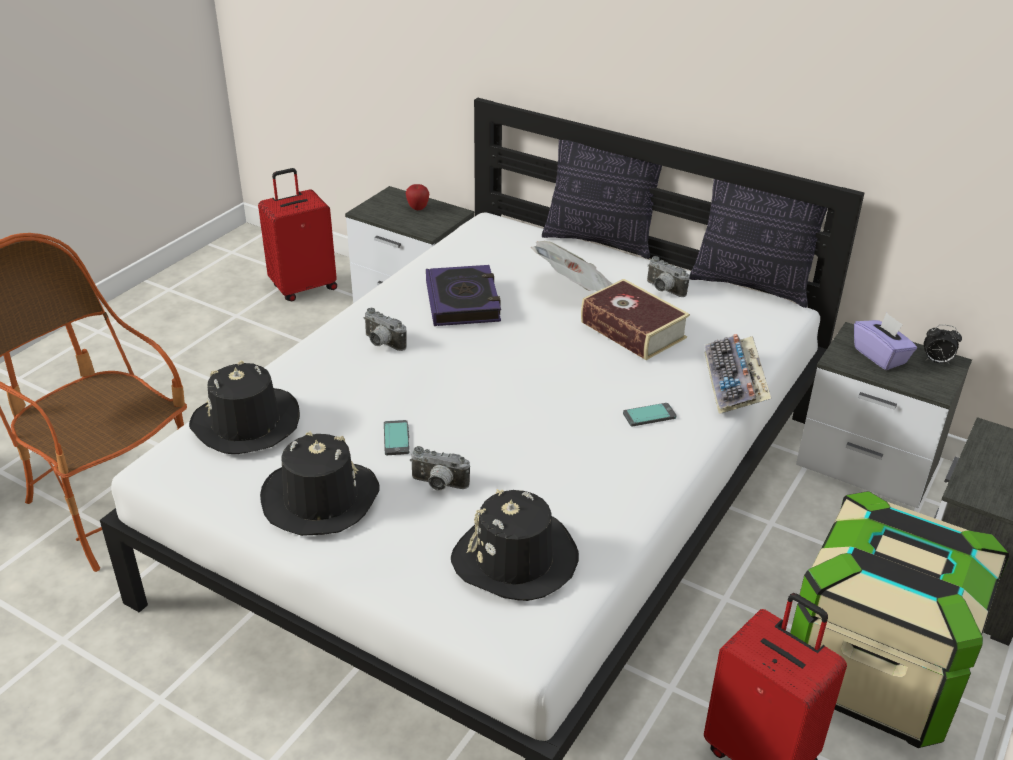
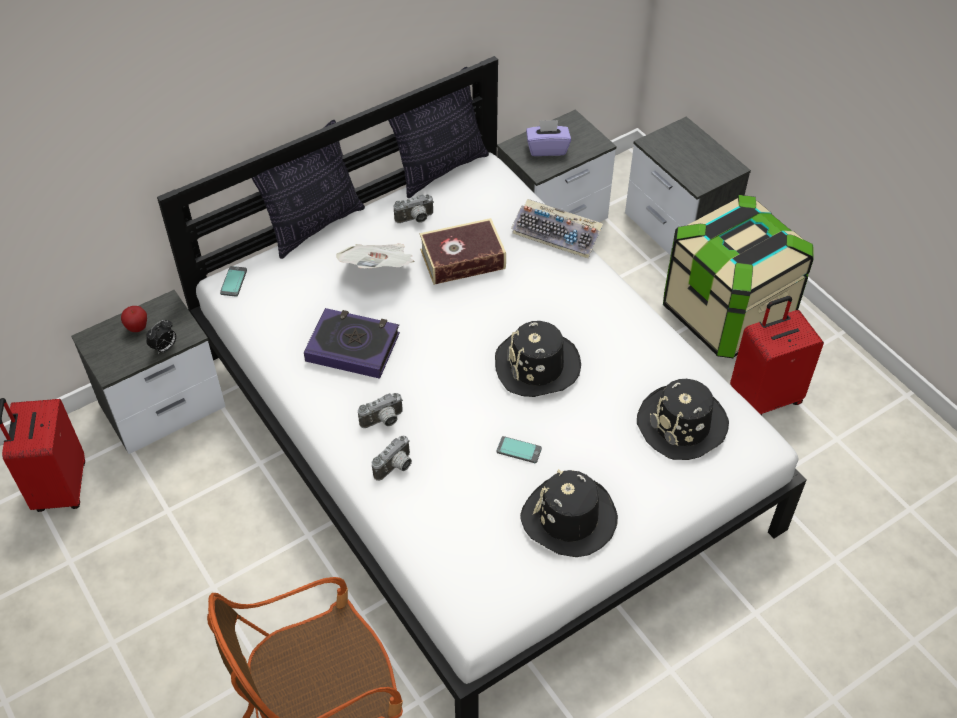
camera: 65 degrees left, 15 degrees up
black hat [189,360,300,454] -> black hat moved to [495,321,581,397]
camera [410,446,470,491] -> camera moved to [372,436,412,481]
phone [623,403,676,426] -> phone moved to [220,266,247,297]
alarm clock [924,325,962,364] -> alarm clock moved to [146,320,176,355]

